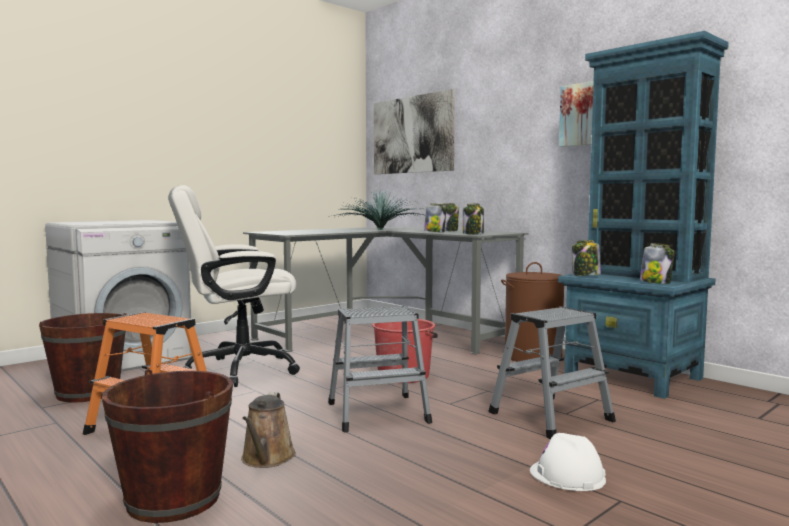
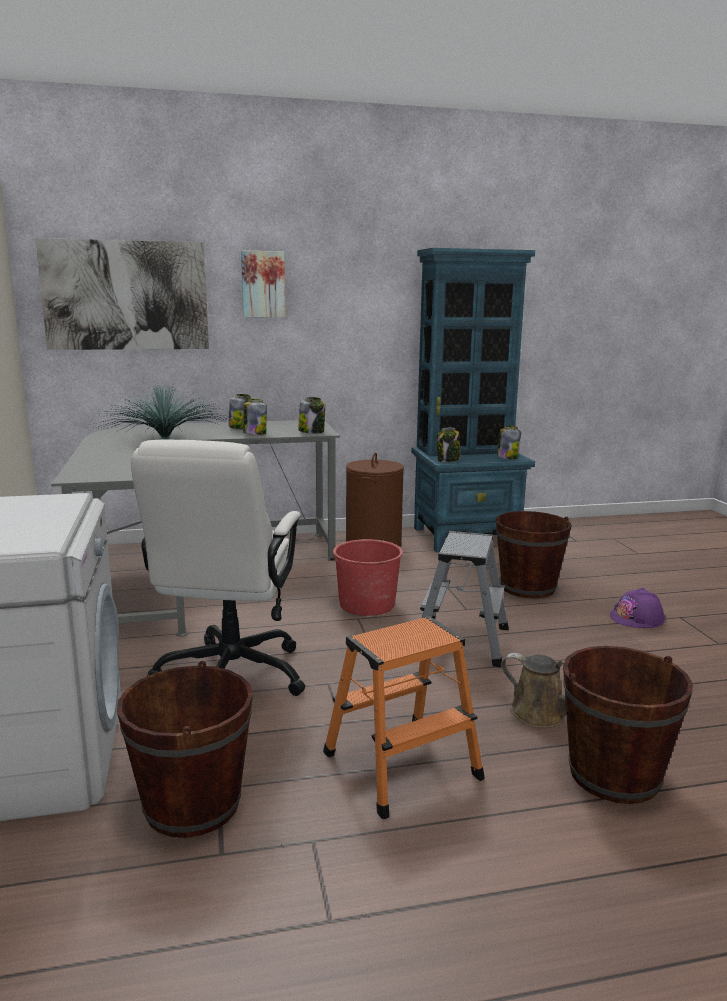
camera: 60 degrees left, 10 degrees up
grey step ladder [488,307,616,439] -> brown bucket [496,511,572,598]
white hard hat [530,433,606,491] -> purple hard hat [610,588,665,628]
picture [559,81,593,147] -> picture moved to [241,250,285,317]

